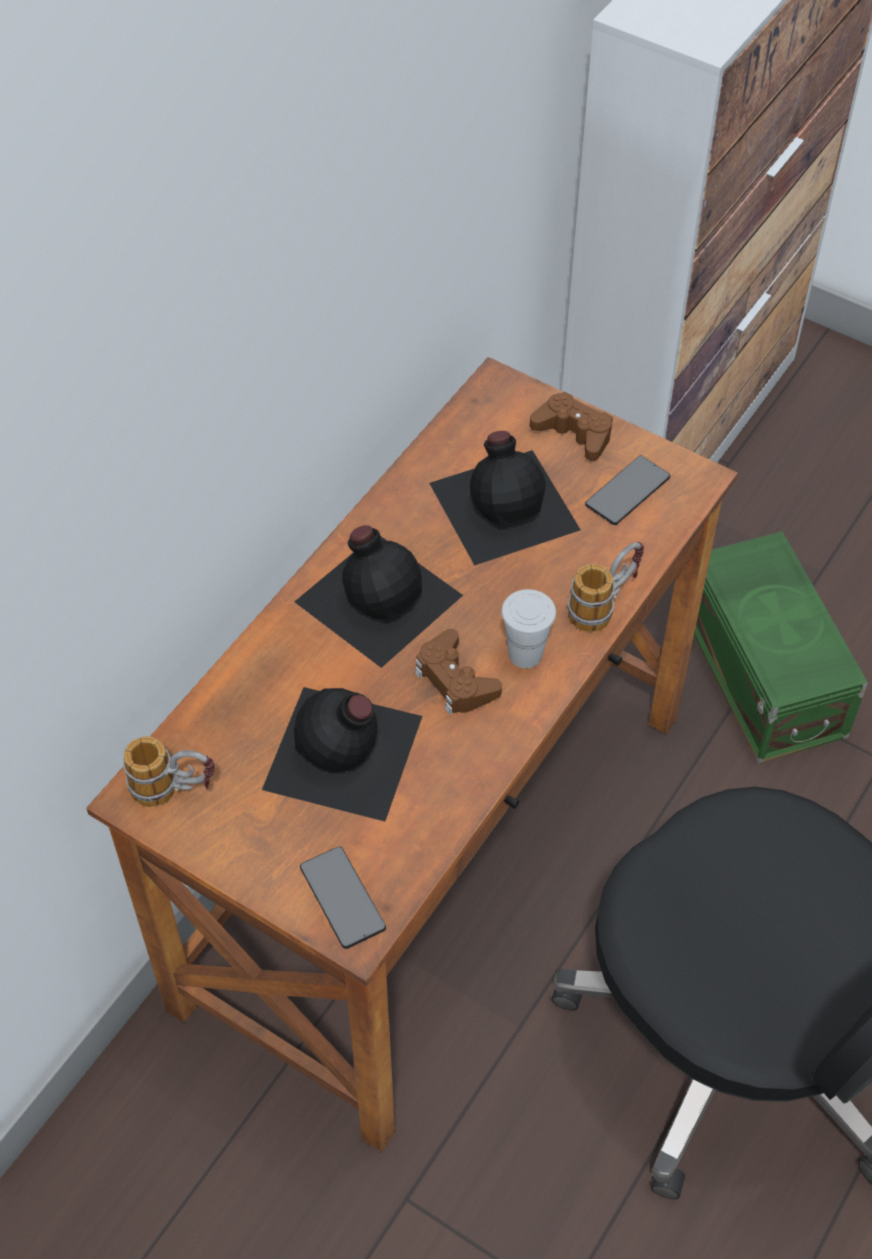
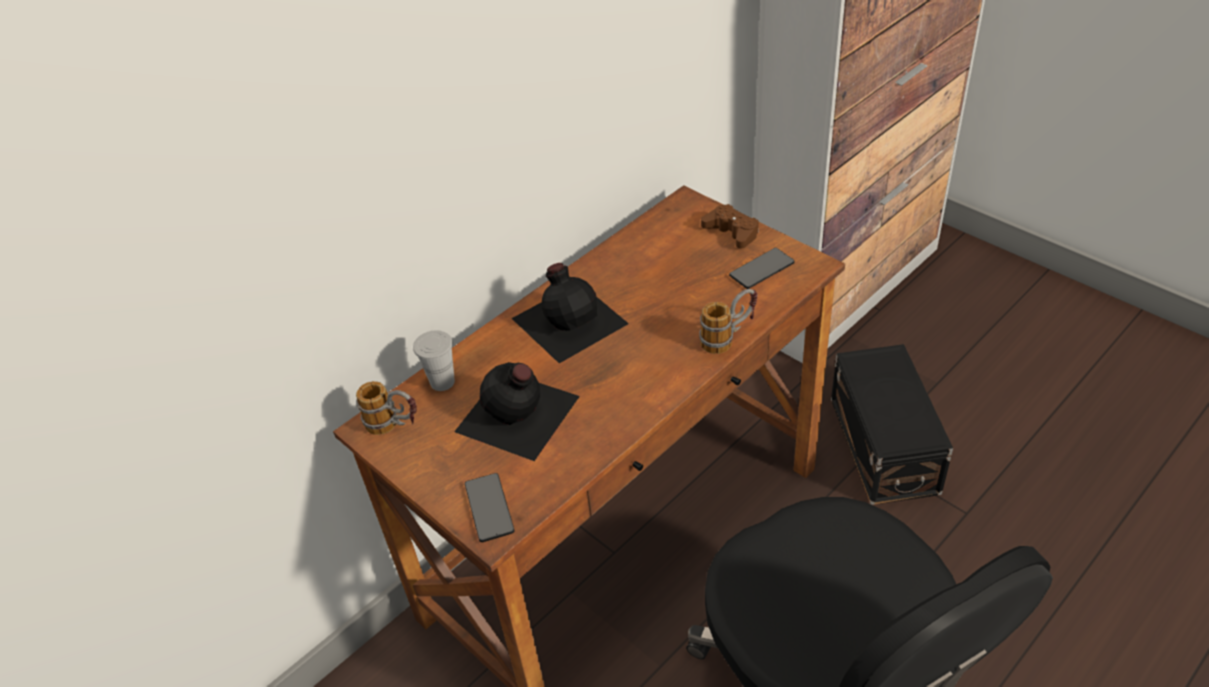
camera: 15 degrees right, 10 degrees down
brown game controller [415,629,502,714] -> none
black bottle [429,431,581,566] -> none
white cup [501,589,556,668] -> white cup moved to [413,330,455,391]
green storage box [694,531,868,763] -> black storage box [831,344,953,505]

